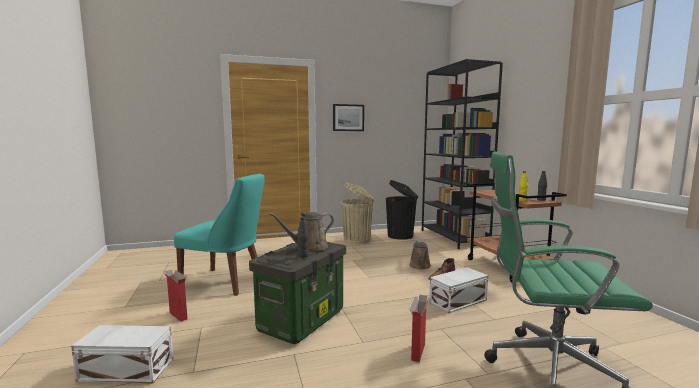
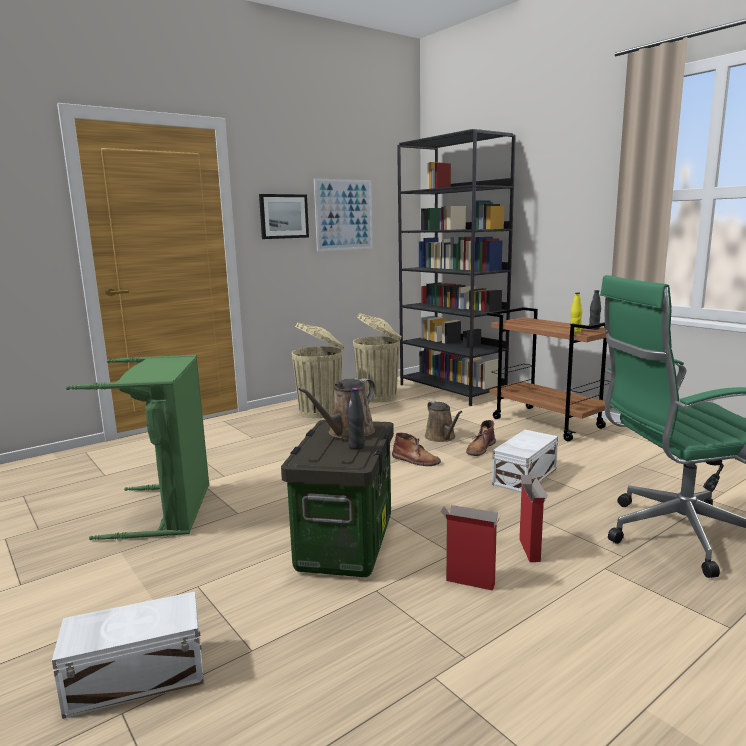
camera: 20 degrees left, 5 degrees up
cardboard box [164,270,188,322] -> cardboard box moved to [441,505,501,591]
turquoise chair [174,174,265,296] -> green laundry basket [66,355,209,540]
black trash can [386,180,418,240] -> beige trash can [353,313,402,402]
none -> picture [314,178,373,251]
none -> brown boot [392,433,441,466]

